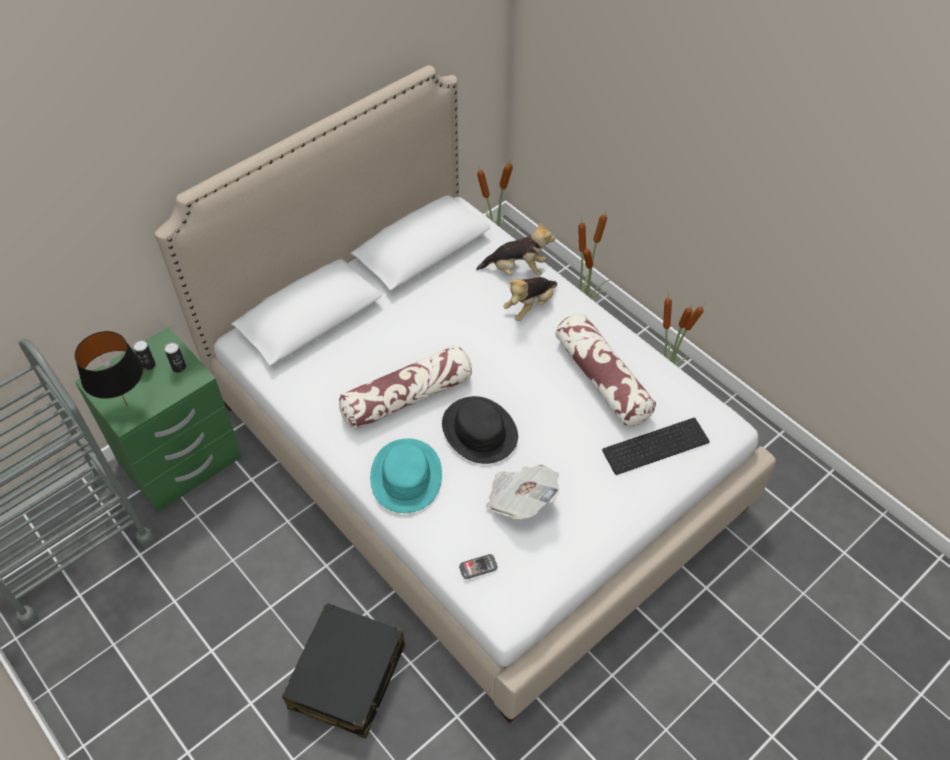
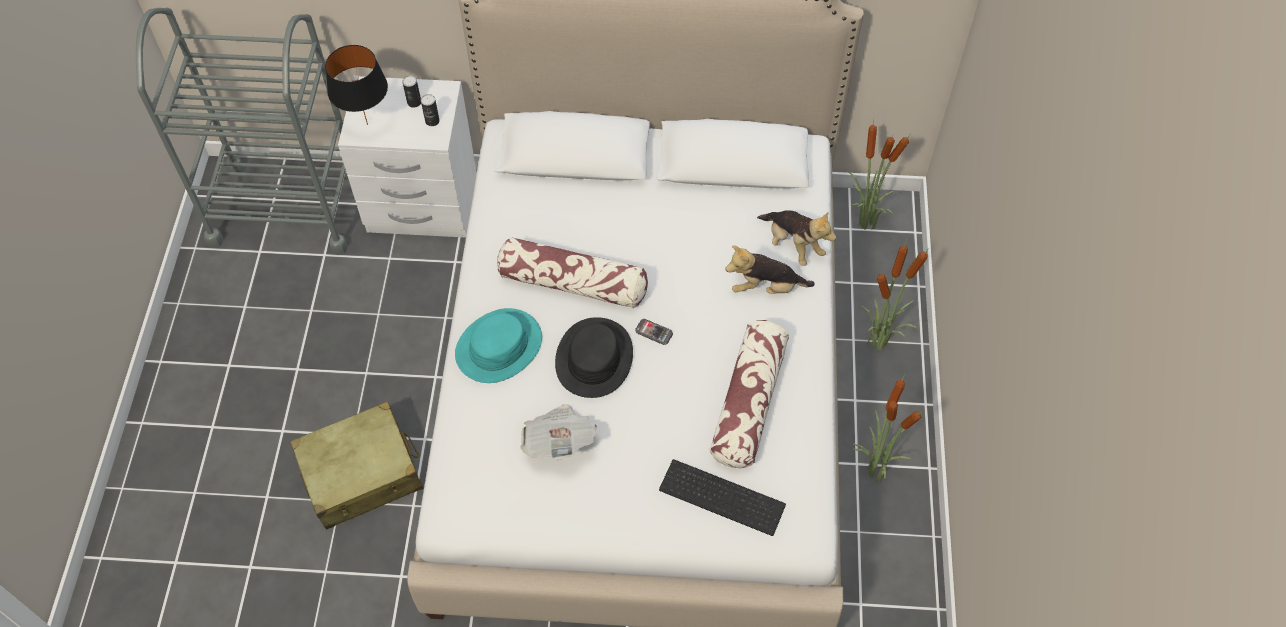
camera: 45 degrees right, 5 degrees up
green nightstand [75,327,241,513] -> white nightstand [338,76,477,238]
black suitcase [282,603,405,738] -> beige suitcase [290,401,423,530]
phone [459,554,498,579] -> phone moved to [635,319,673,345]

